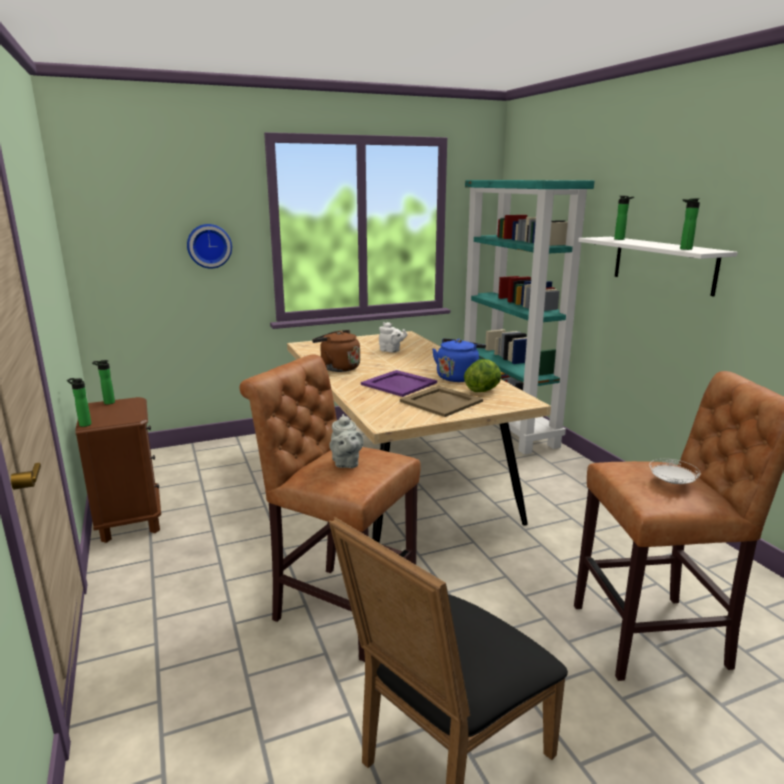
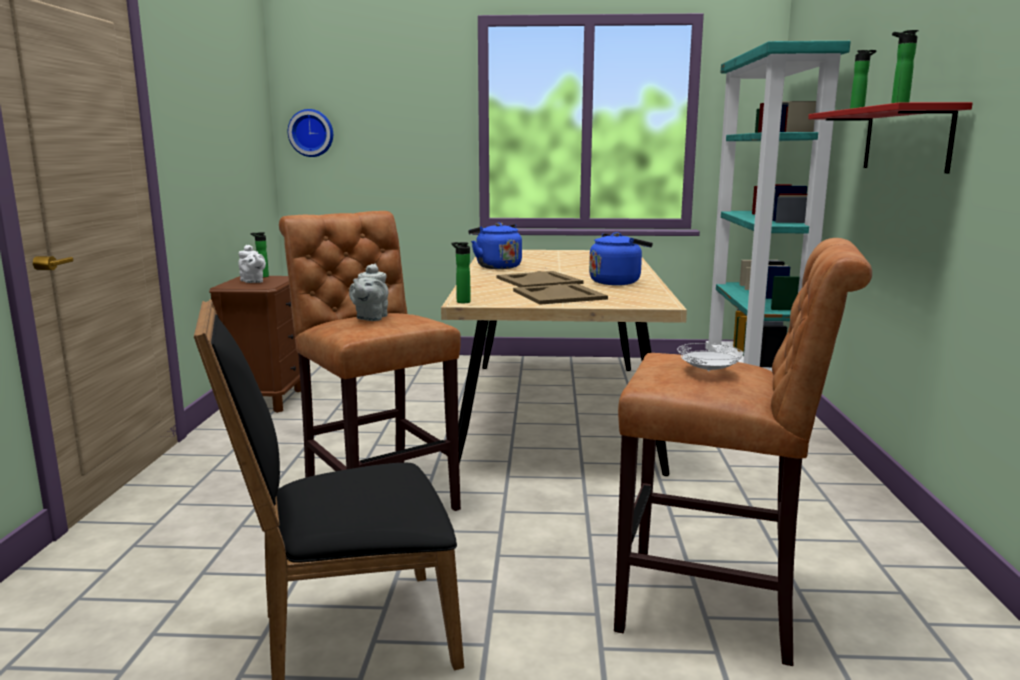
camera: 25 degrees right, 5 degrees down
bottle [67,378,91,427] -> bottle moved to [451,242,471,303]
wall clock [187,224,232,269] -> wall clock moved to [288,109,333,157]
brown kettle [312,330,360,372] -> blue kettle [468,222,522,269]
purple tray [361,370,437,397] -> beige tray [497,271,583,287]
white teapot [379,322,407,352] -> white teapot moved to [238,245,266,283]
lettuce [464,359,501,392] -> none
white shelf [578,237,738,296] -> red shelf [808,102,973,173]

